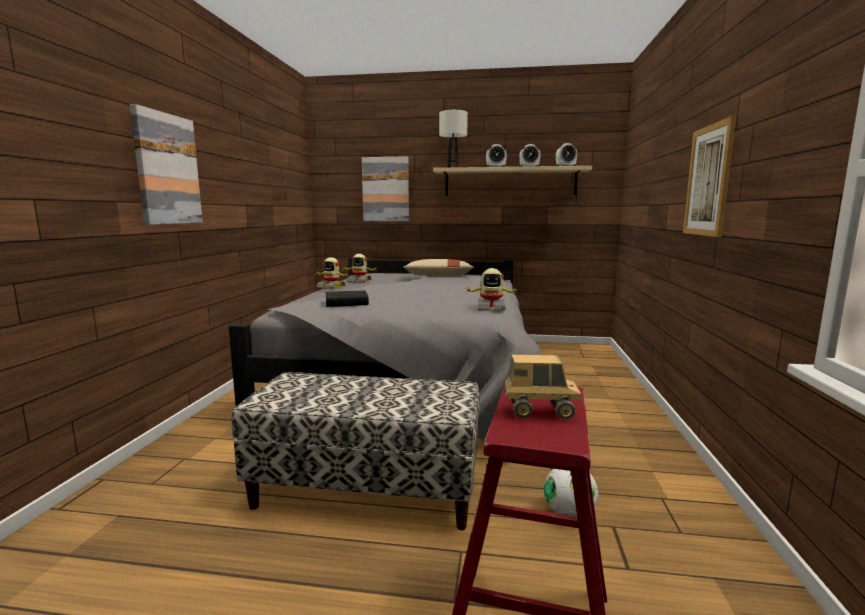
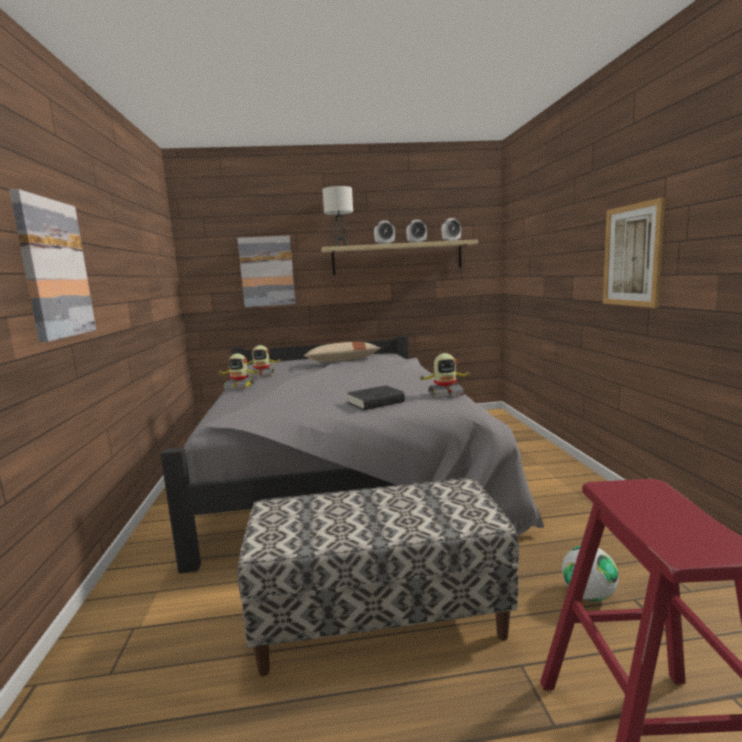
camera: 15 degrees left, 0 degrees up
black book [325,290,369,307] -> black book moved to [347,385,405,410]
toy truck [504,355,581,419] -> none

